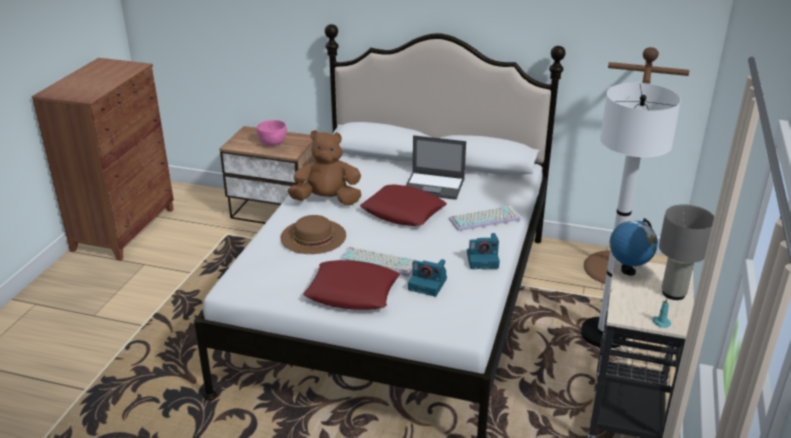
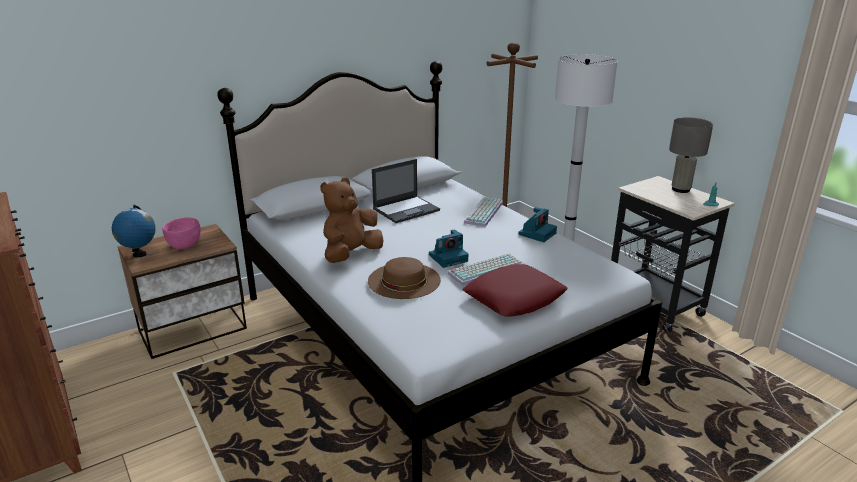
camera: 50 degrees left, 5 degrees down
red pillow [360,185,447,226] -> none
camera [408,259,447,297] -> camera moved to [429,230,468,268]
globe [610,218,658,276] -> globe moved to [112,205,156,257]

